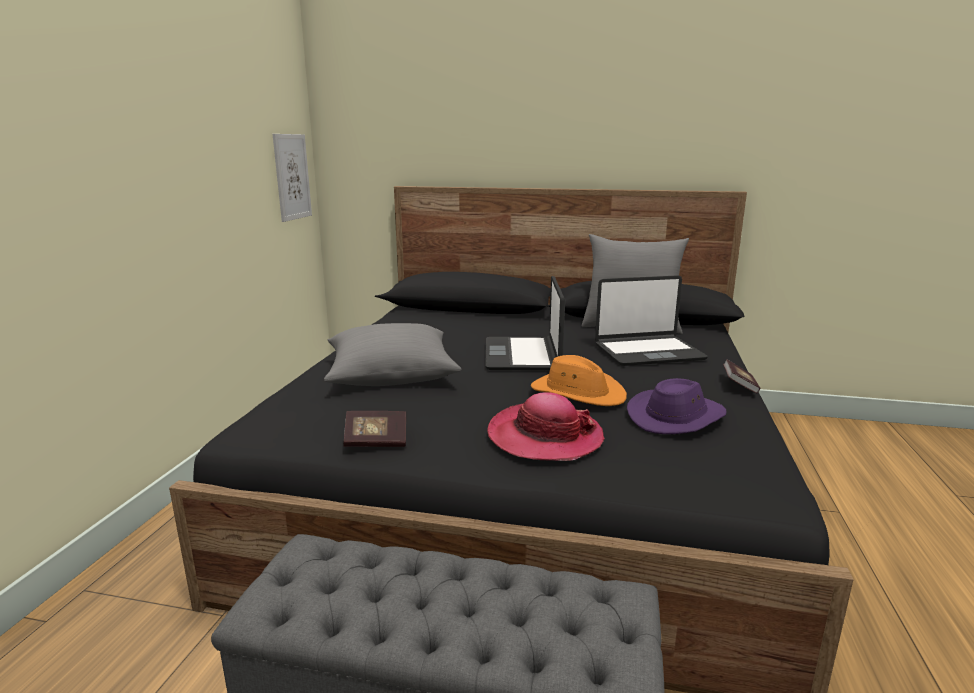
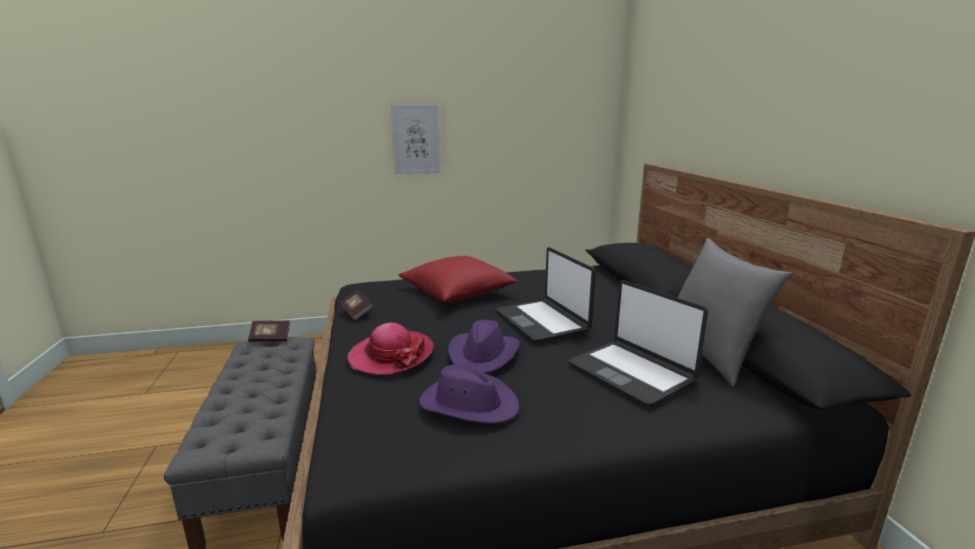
camera: 65 degrees right, 0 degrees up
picture [273,134,312,222] -> picture moved to [391,104,441,174]
grey pillow [324,323,461,386] -> red pillow [399,256,518,302]
laptop [485,276,565,370] -> laptop turned 90 degrees counterclockwise [496,247,596,342]
orange hat [531,355,627,406] -> purple hat [448,320,520,373]
book [723,359,760,394] -> book moved to [248,321,290,342]

